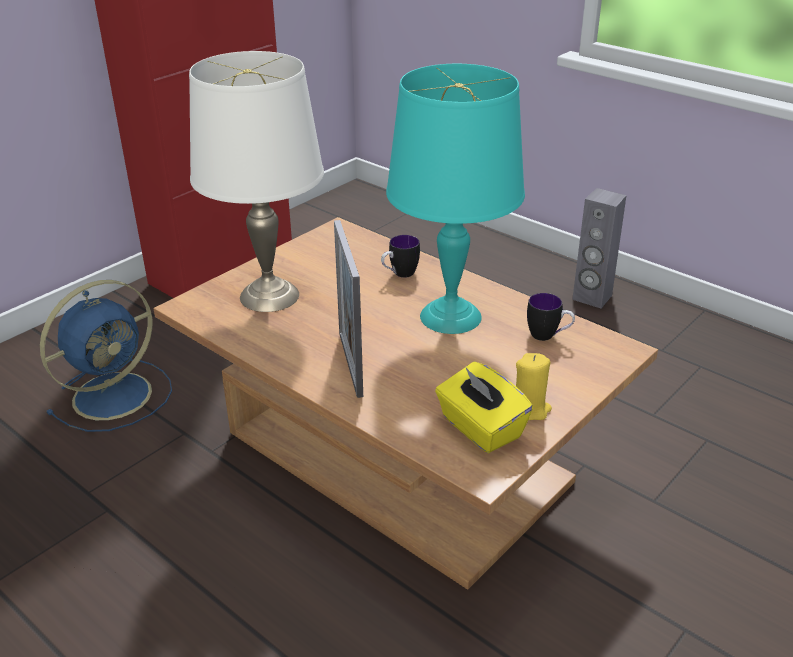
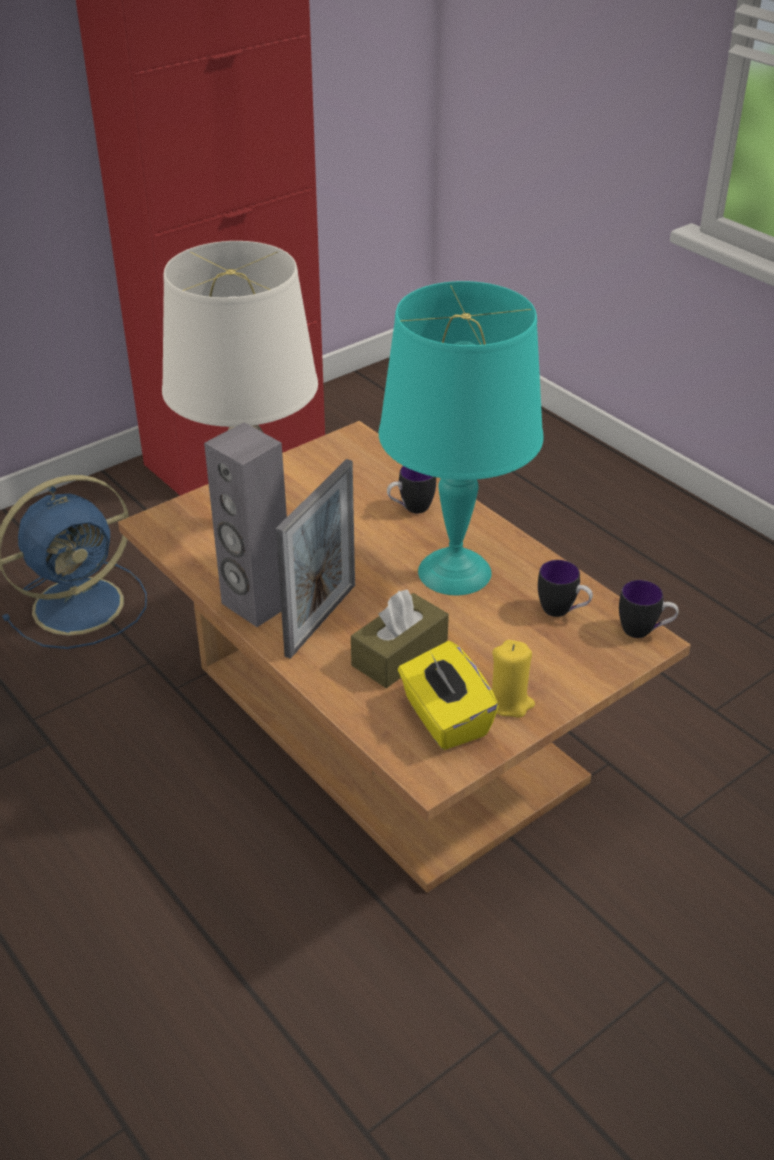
camera: 10 degrees right, 5 degrees up
picture frame [334,220,363,398] -> picture frame turned 150 degrees counterclockwise [276,459,355,659]
grey speaker [572,188,627,308] -> grey speaker moved to [204,422,287,627]
none -> brown tissue box [351,590,449,688]
none -> mug [619,580,679,638]

